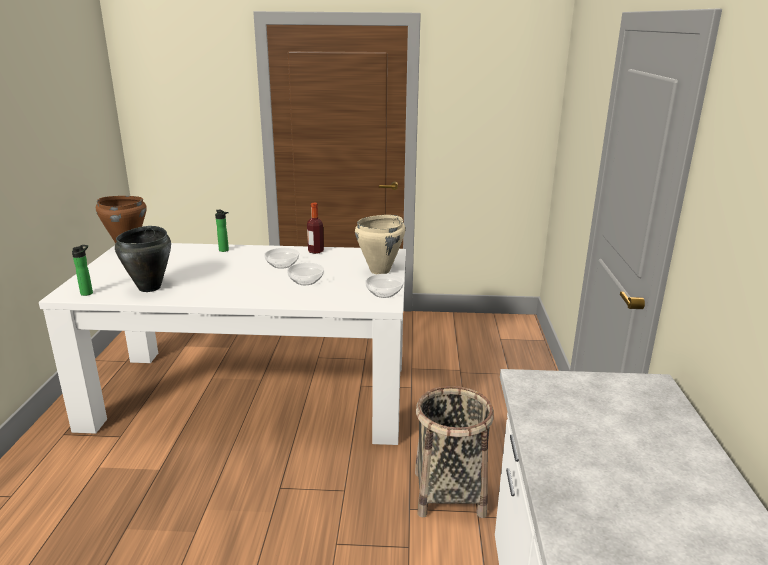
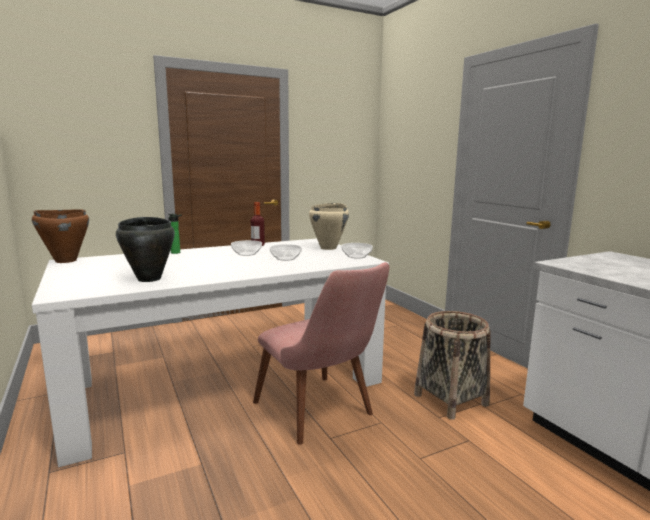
camera: 30 degrees left, 10 degrees down
bottle [72,245,93,296] -> none
none -> pink chair [253,262,389,445]

